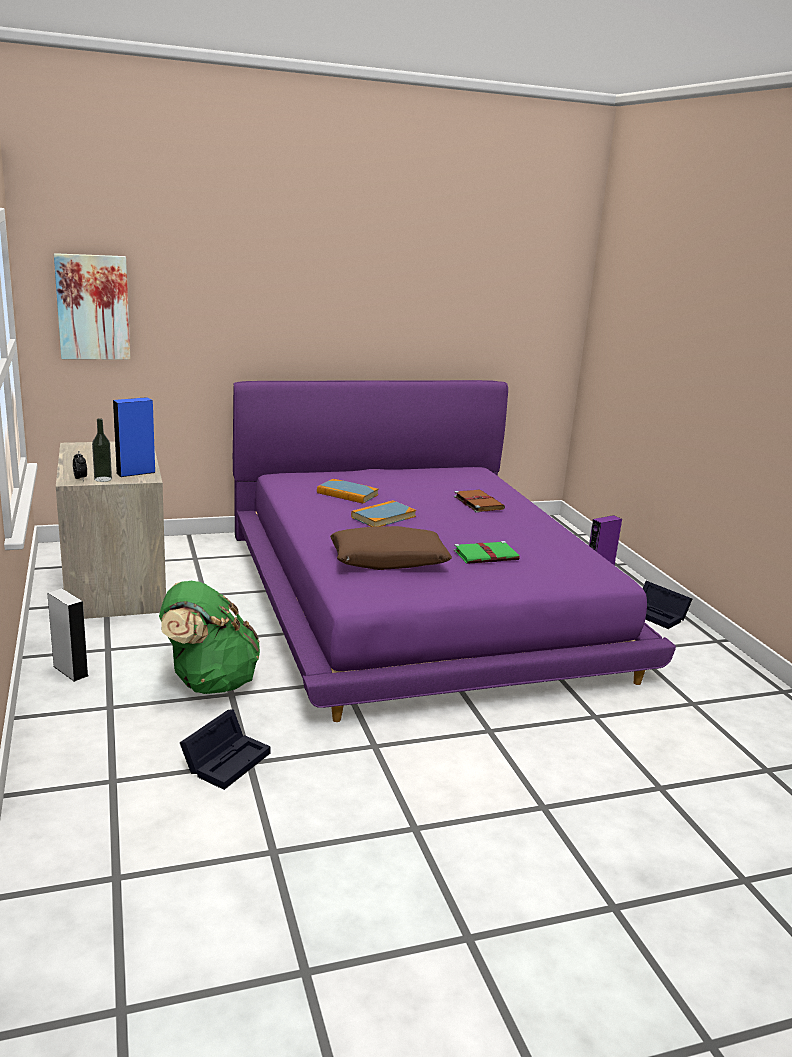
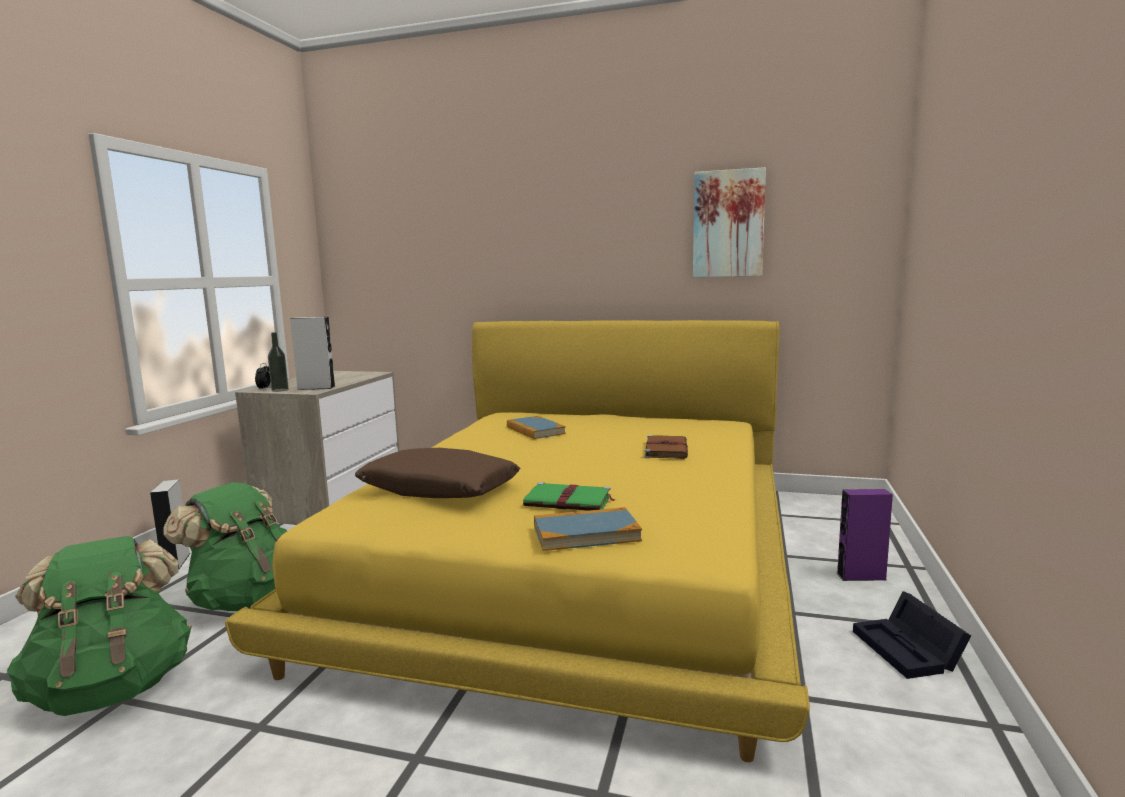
camera: 35 degrees right, 10 degrees down
picture [54,253,131,360] -> picture moved to [693,167,766,277]
blue speaker [113,397,156,477] -> grey speaker [290,317,336,390]
black storage box [180,709,271,790] -> green backpack [7,536,192,716]
purple bed [233,380,676,722] -> yellow bed [225,320,810,762]
book [351,500,416,527] -> book moved to [534,507,642,551]

